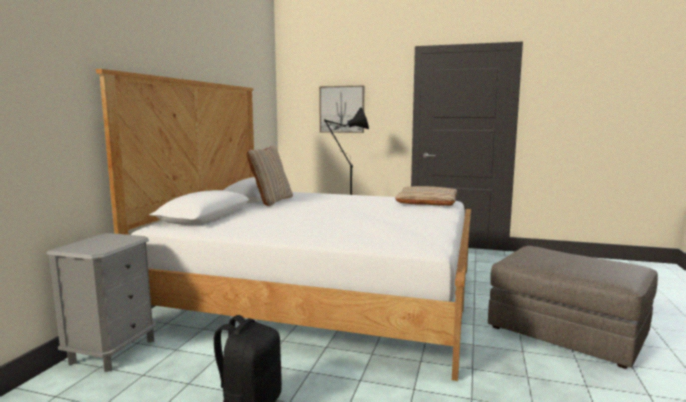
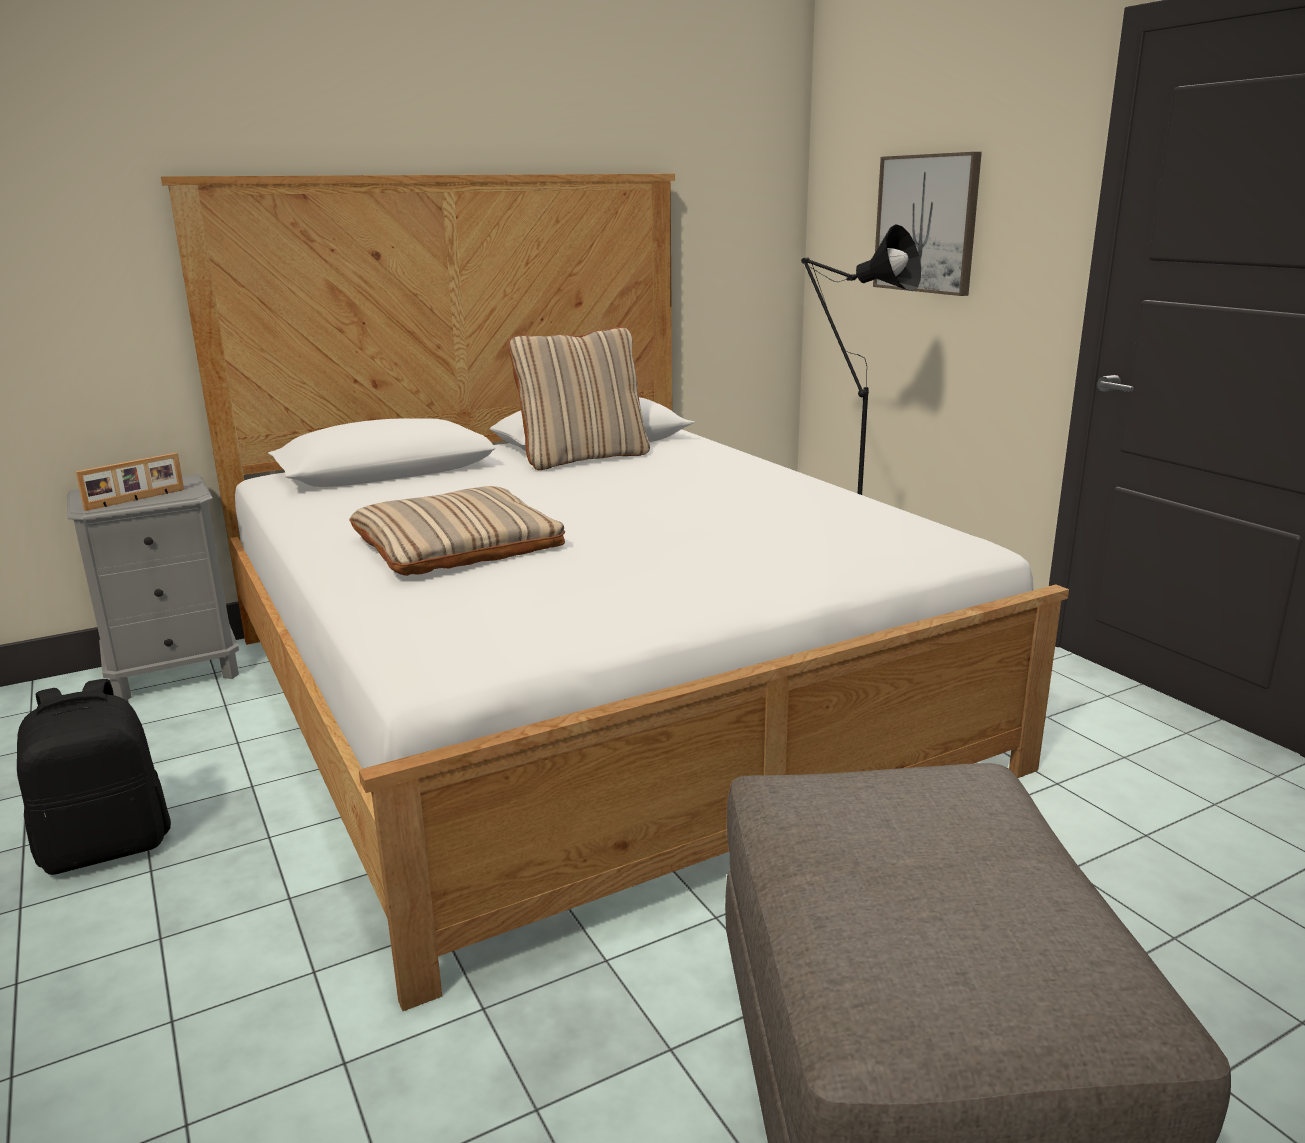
camera: 45 degrees right, 10 degrees up
beige pillow [395,186,457,206] -> beige pillow moved to [349,486,565,576]
none -> picture frame [76,453,184,511]

